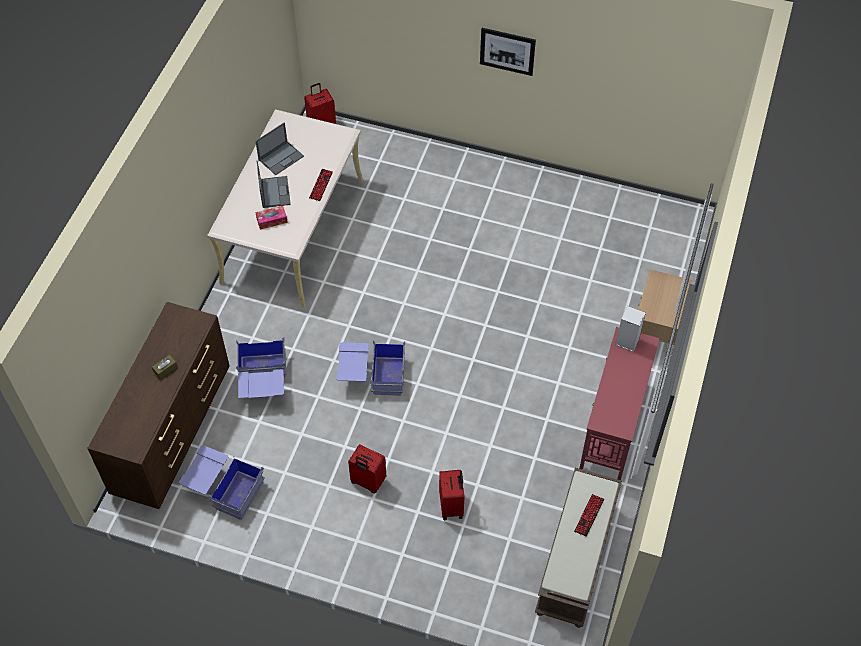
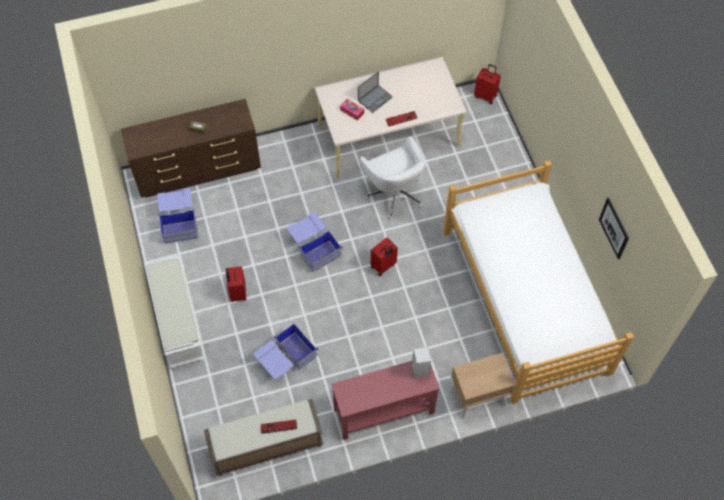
camera: 55 degrees right, 5 degrees up
blue storage box [236,337,286,398] -> blue storage box moved to [253,324,318,380]
laptop [255,122,304,175] -> none
red suitcase [439,470,464,520] -> red suitcase moved to [371,238,398,276]
picture [480,28,536,76] -> picture moved to [599,198,629,259]
none -> white bench [144,255,205,369]
none -> white office chair [360,136,426,220]
none -> bed [443,160,634,404]

